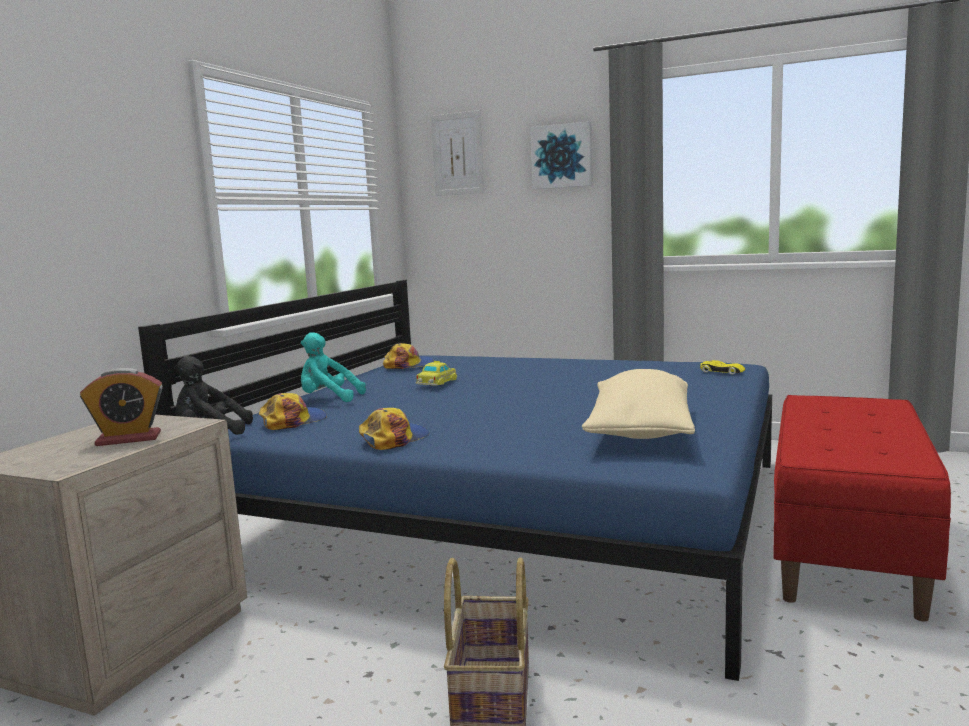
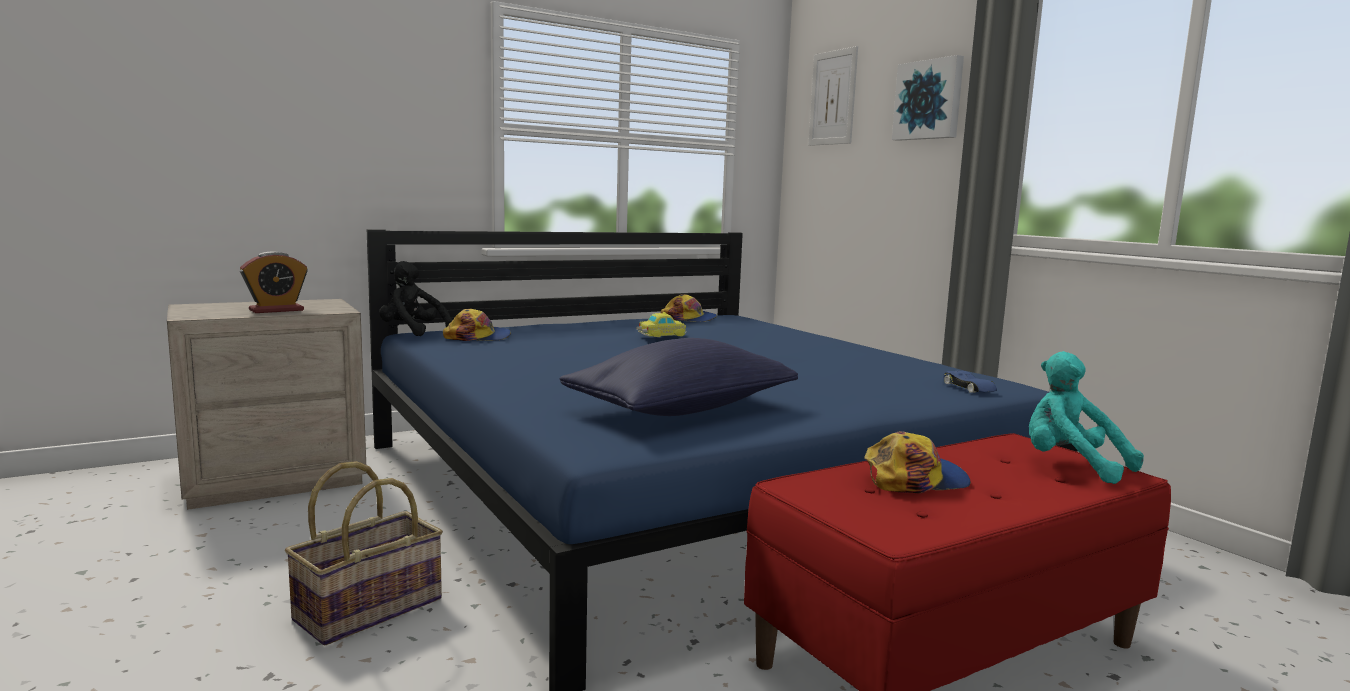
camera: 35 degrees right, 0 degrees up
alarm clock [80,368,163,446] -> alarm clock turned 60 degrees counterclockwise [240,251,308,313]
turquoise plush toy [301,332,366,402] -> turquoise plush toy moved to [1029,351,1144,484]
cap [359,408,430,450] -> cap moved to [864,431,971,494]
beige pillow [582,369,695,439] -> blue pillow [559,338,798,416]
yellow toy car [700,360,745,374] -> blue toy car [943,370,997,393]

